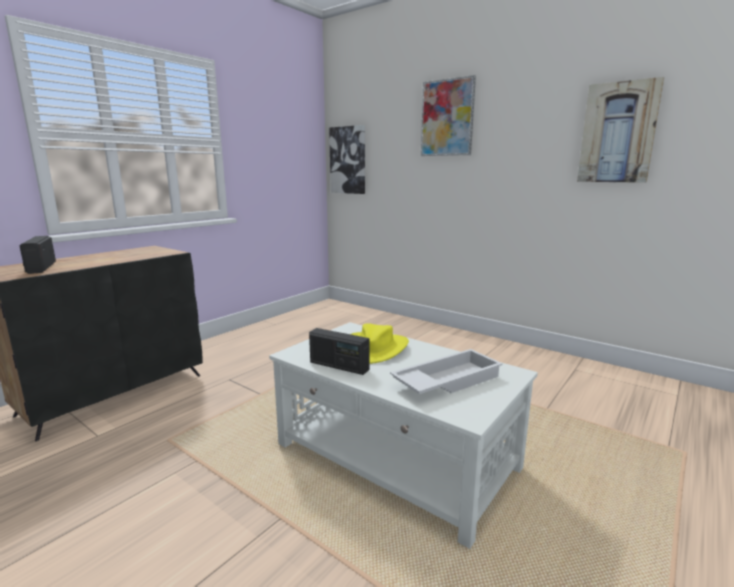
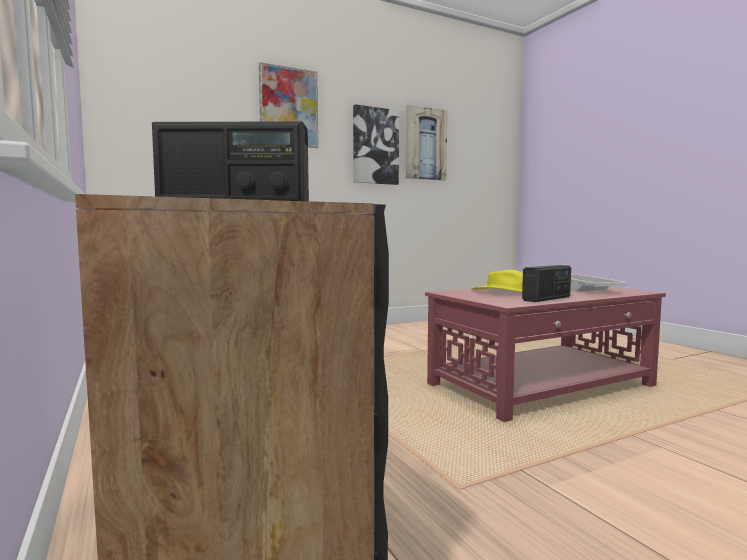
camera: 65 degrees left, 10 degrees down
white coffee table [269,322,538,549] -> red coffee table [425,287,666,422]
picture [329,125,365,194] -> picture moved to [353,104,399,185]

